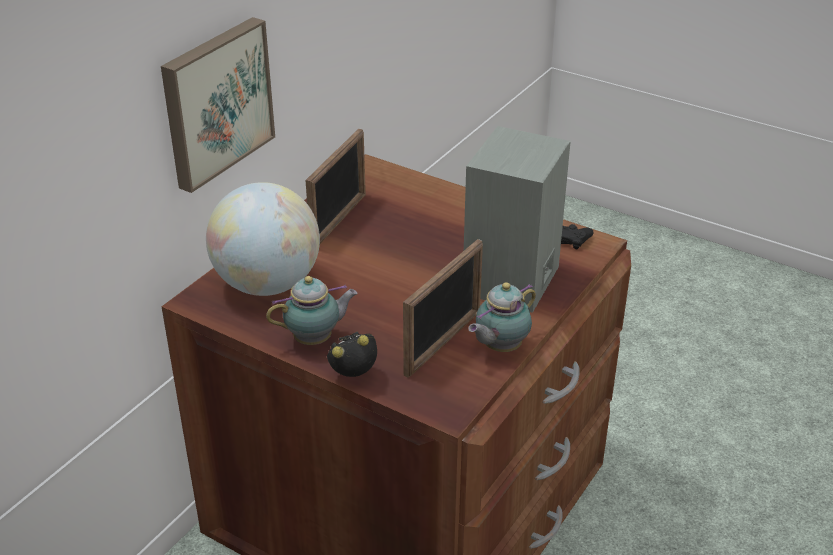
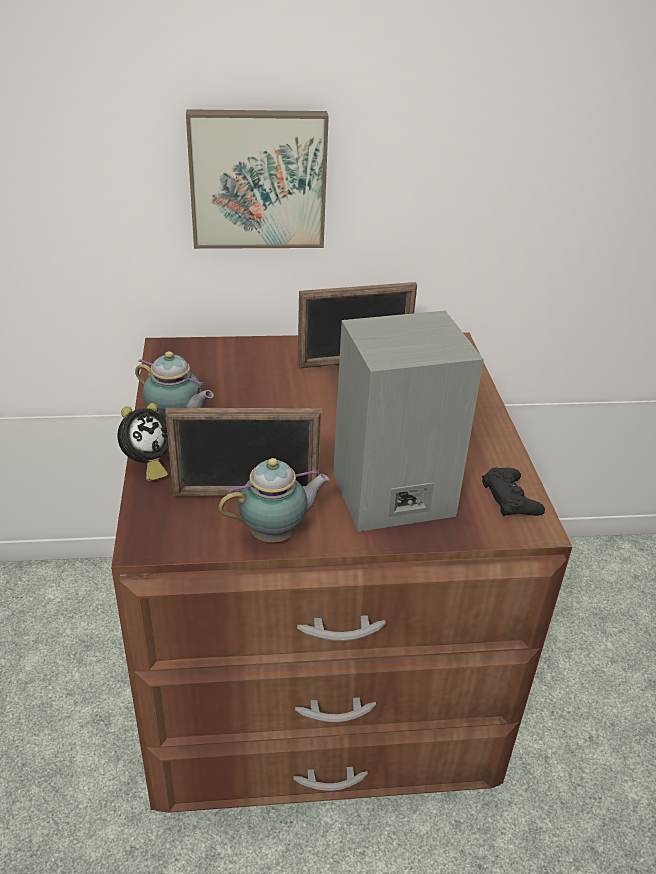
camera: 50 degrees right, 0 degrees up
globe [206,182,320,296] -> none
alarm clock [327,331,377,377] -> alarm clock turned 105 degrees clockwise [117,403,169,481]
teapot [468,282,536,352] -> teapot turned 150 degrees clockwise [218,458,330,542]

